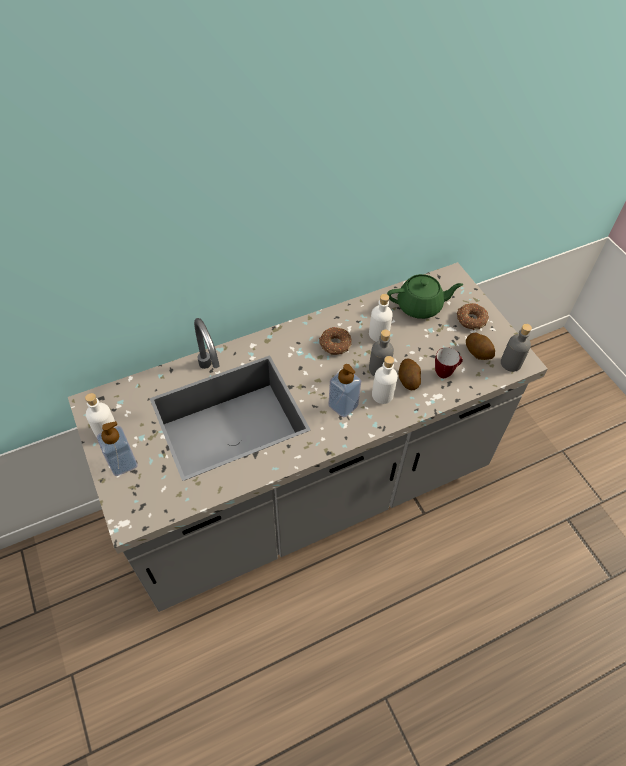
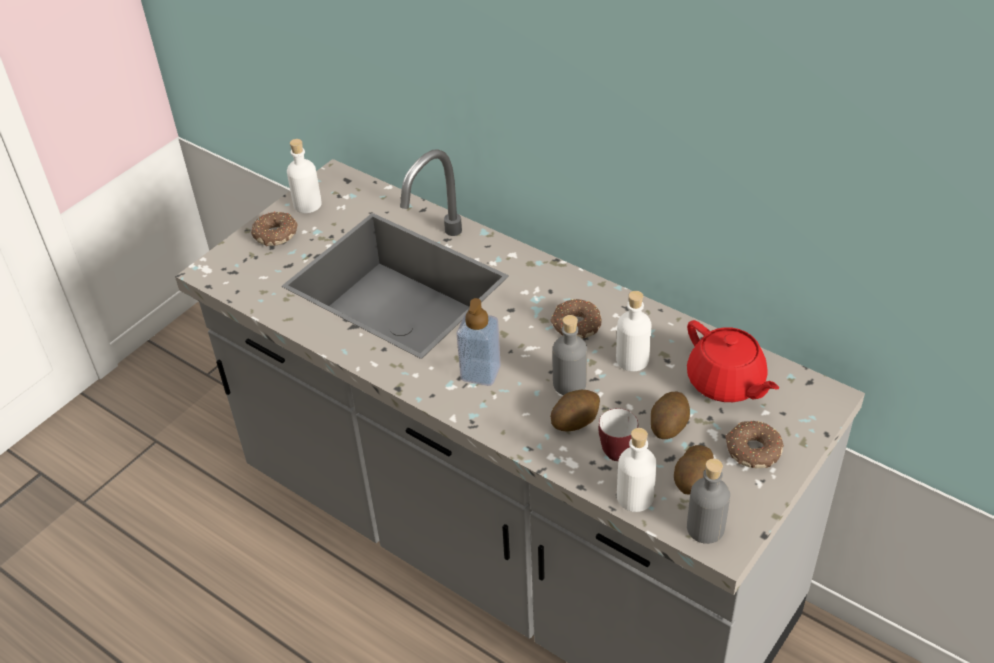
camera: 65 degrees right, 10 degrees down
soap dispenser [97,421,137,476] -> donut [251,211,298,246]
white bottle [372,356,398,404] -> white bottle moved to [617,428,657,512]
green teapot [387,274,463,319] -> red teapot [687,320,779,402]
none -> potato [651,391,690,439]

